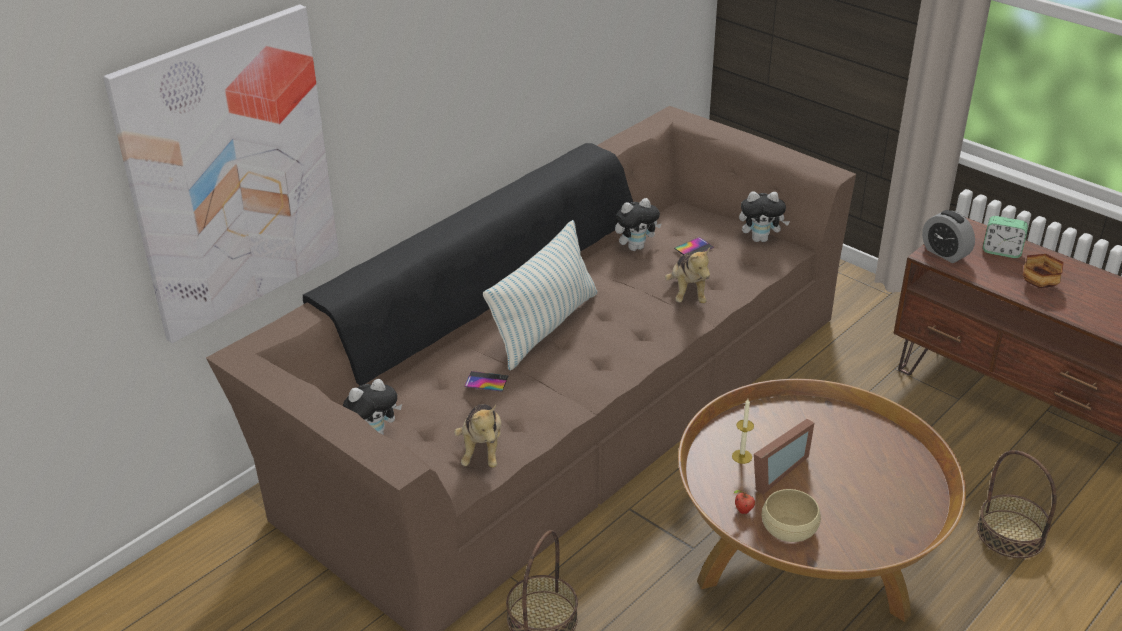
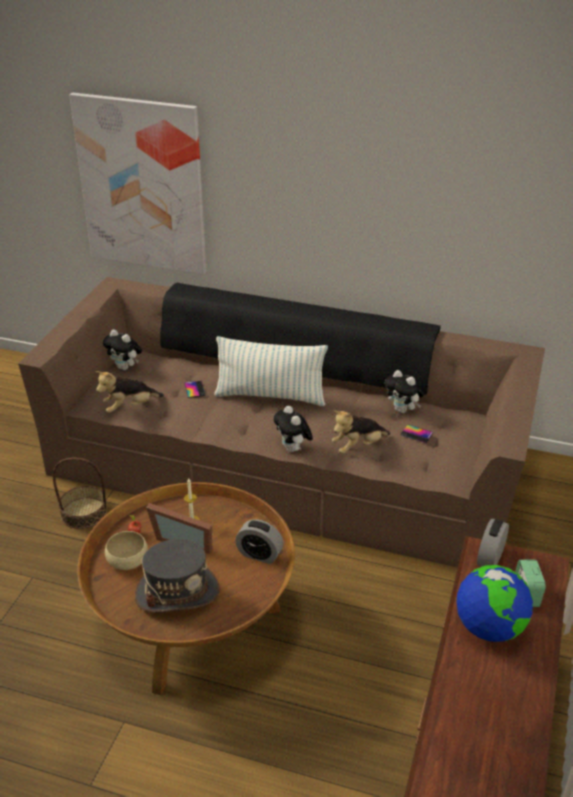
camera: 65 degrees right, 0 degrees up
plush toy [739,191,790,242] -> plush toy moved to [274,406,313,452]
basket [977,450,1057,559] -> none
bowl [1023,254,1064,288] -> globe [457,565,533,642]
none -> grey hat [135,539,220,613]
none -> alarm clock [235,519,283,564]

